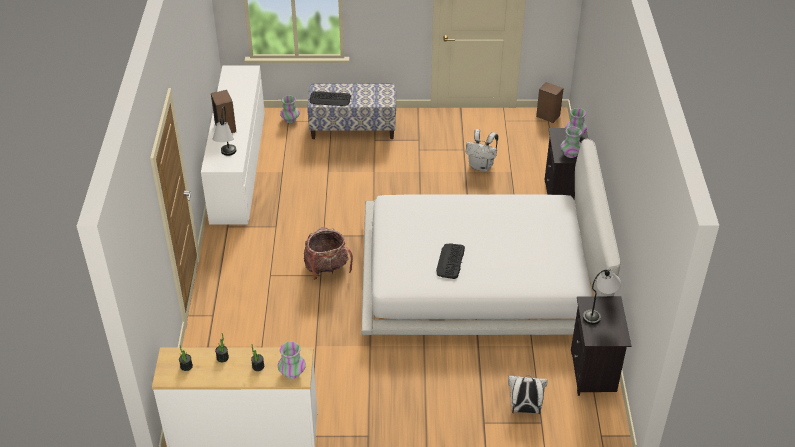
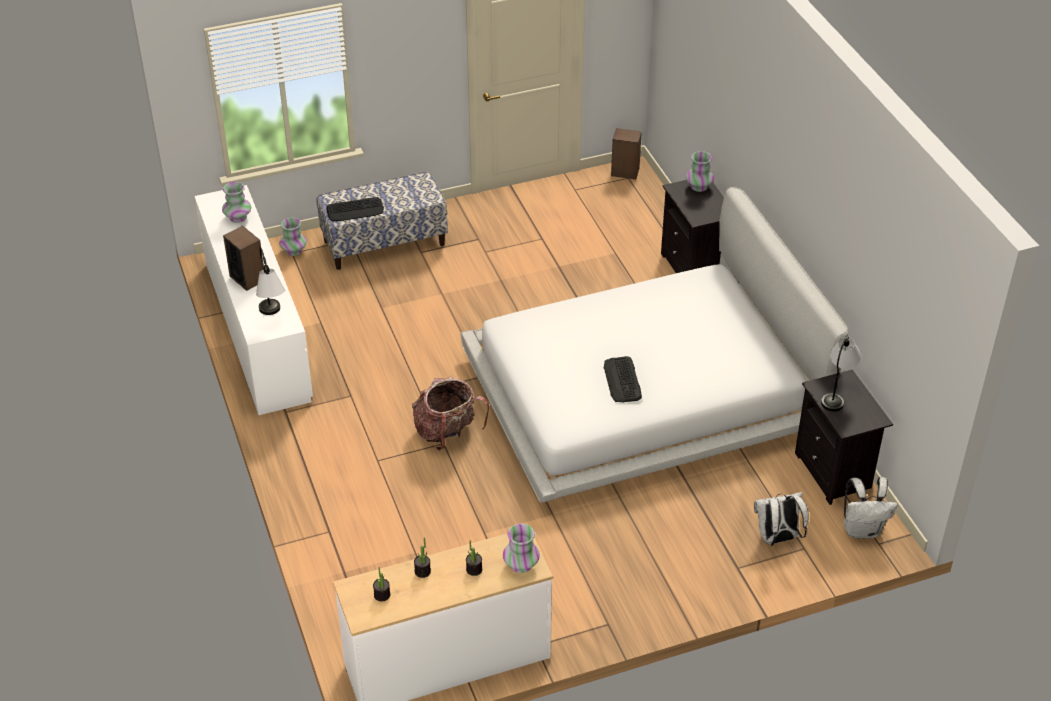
camera: 20 degrees left, 0 degrees up
white backpack [466,129,498,171] -> white backpack moved to [844,477,898,538]
vase [560,127,582,158] -> vase moved to [222,182,251,223]

